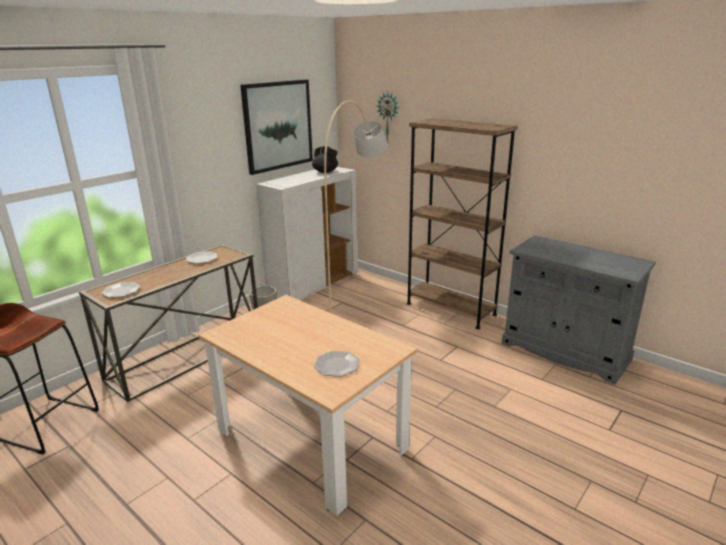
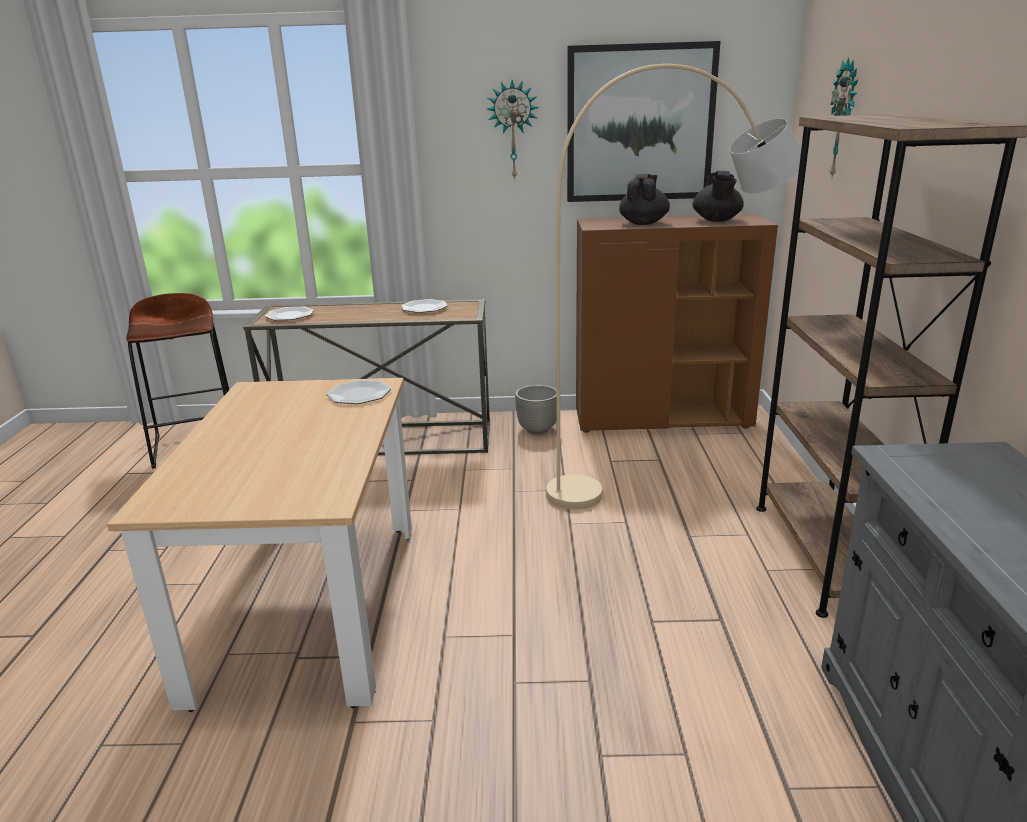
camera: 50 degrees right, 0 degrees up
white cabinet [256,167,358,300] -> brown cabinet [576,214,778,433]
plate [314,351,360,377] -> plate moved to [327,380,391,404]
none -> wall clock [487,80,539,180]
none -> black teapot [619,174,670,225]

